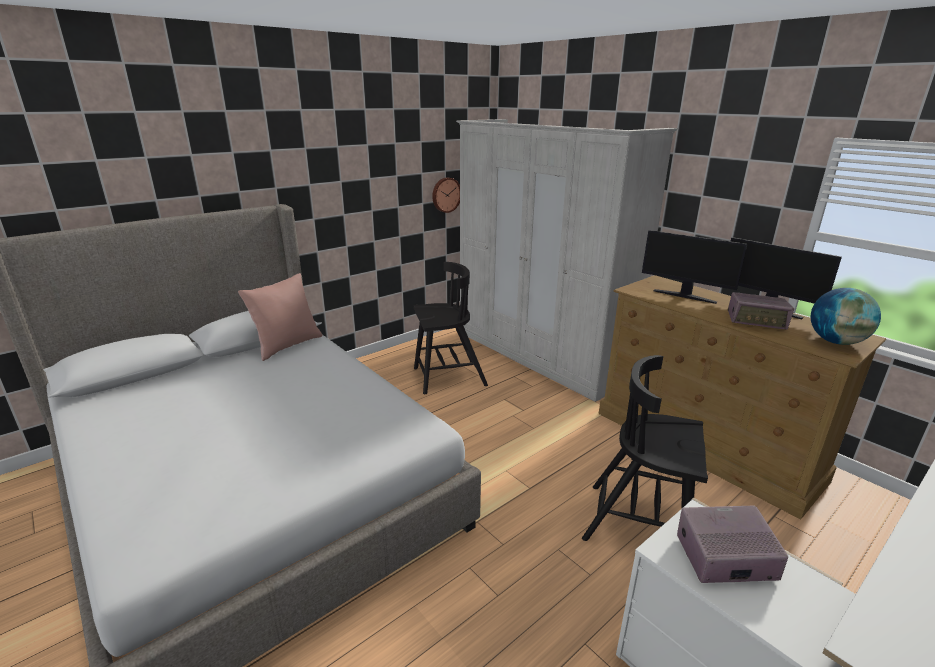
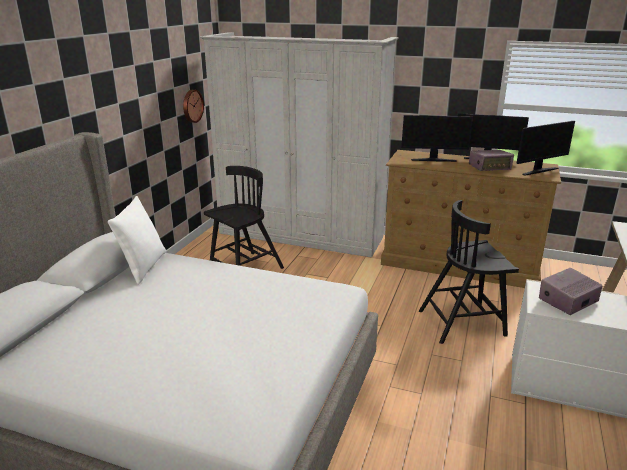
camera: 30 degrees left, 0 degrees up
pink pillow [238,273,322,361] -> white pillow [108,196,166,284]
globe [811,288,881,345] -> monitor [516,121,575,176]

